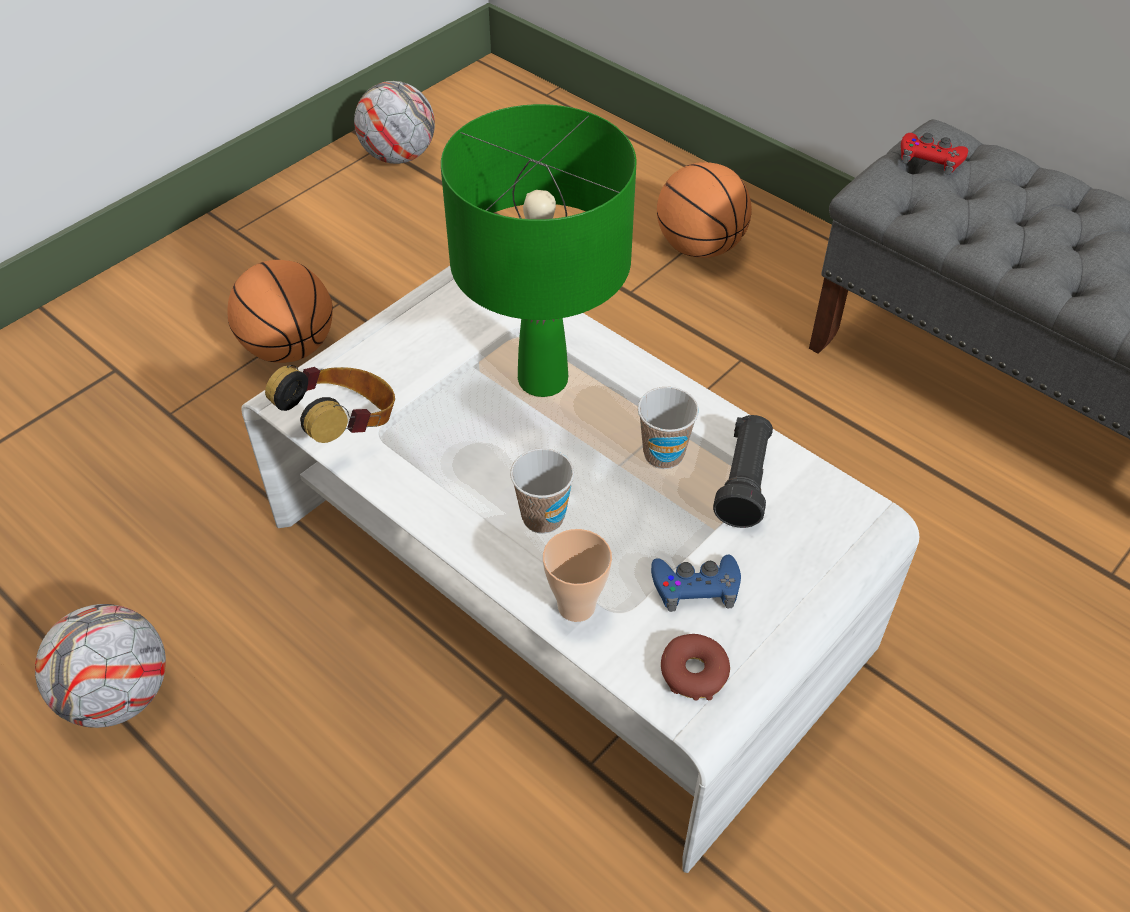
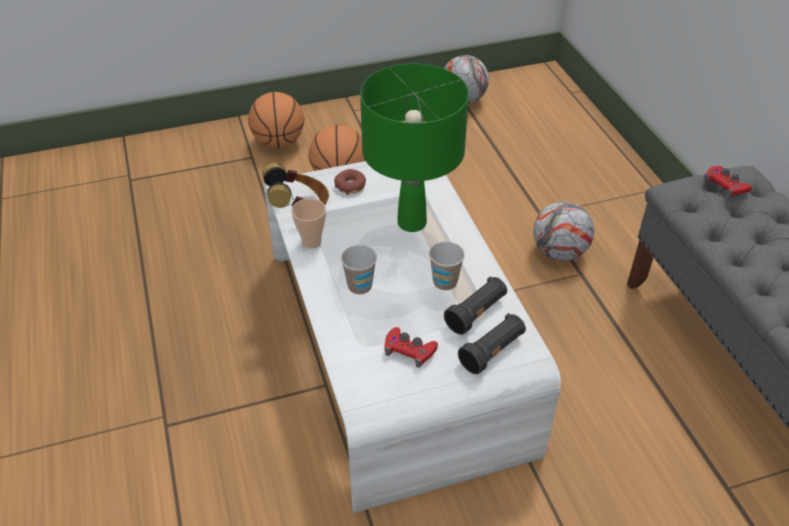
camera: 30 degrees right, 5 degrees down
football [35,604,166,728] -> football moved to [533,201,594,261]
cup [543,529,612,622] -> cup moved to [291,198,326,249]
blue game controller [651,555,741,612] -> red game controller [384,327,438,368]
basketball [657,162,752,258] -> basketball moved to [248,92,304,148]
donut [661,634,730,700] -> donut moved to [334,169,366,195]
none -> black flashlight [458,313,526,374]

